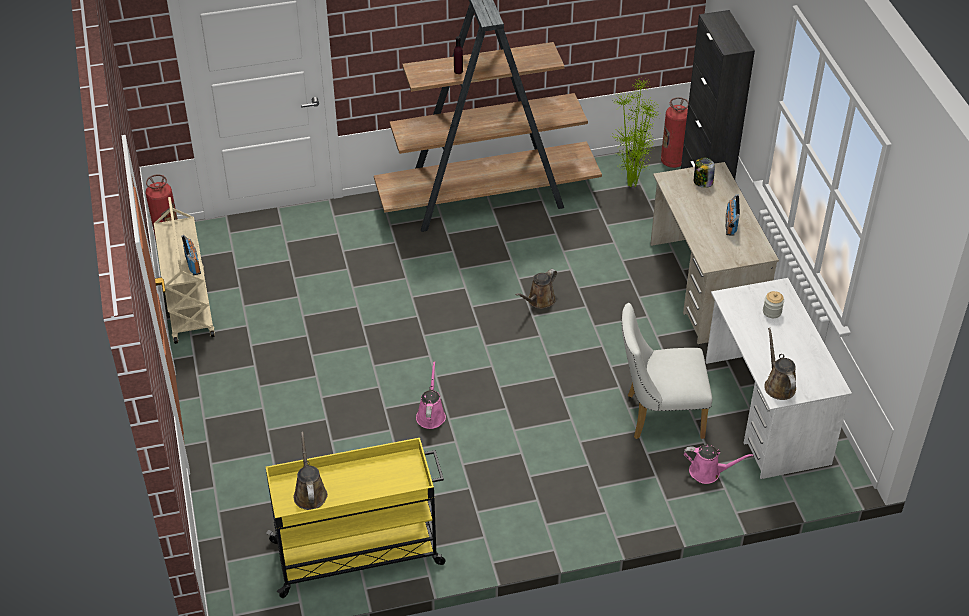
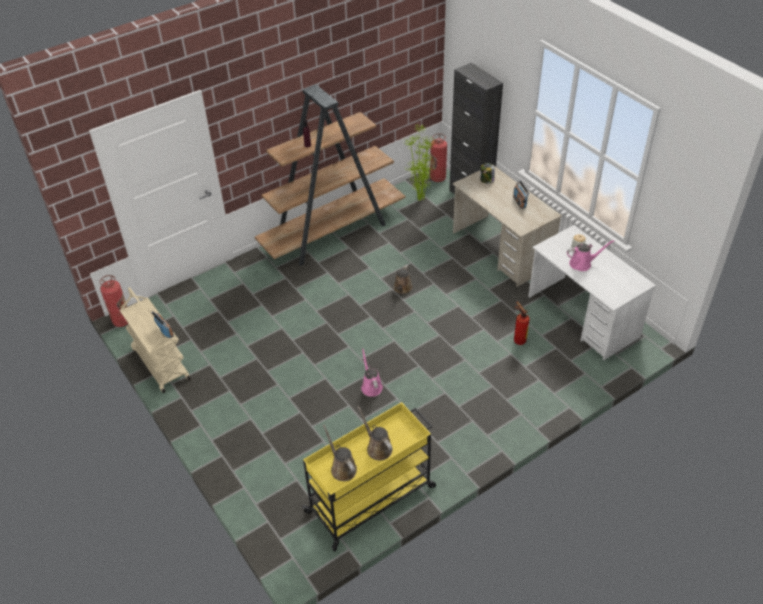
camera: 20 degrees left, 0 degrees up
white chair [622,303,712,439] -> fire extinguisher [514,301,530,345]
pink watering can [684,445,753,484] -> pink watering can moved to [567,240,614,271]
brown watering can [764,328,796,400] -> brown watering can moved to [358,406,393,460]

